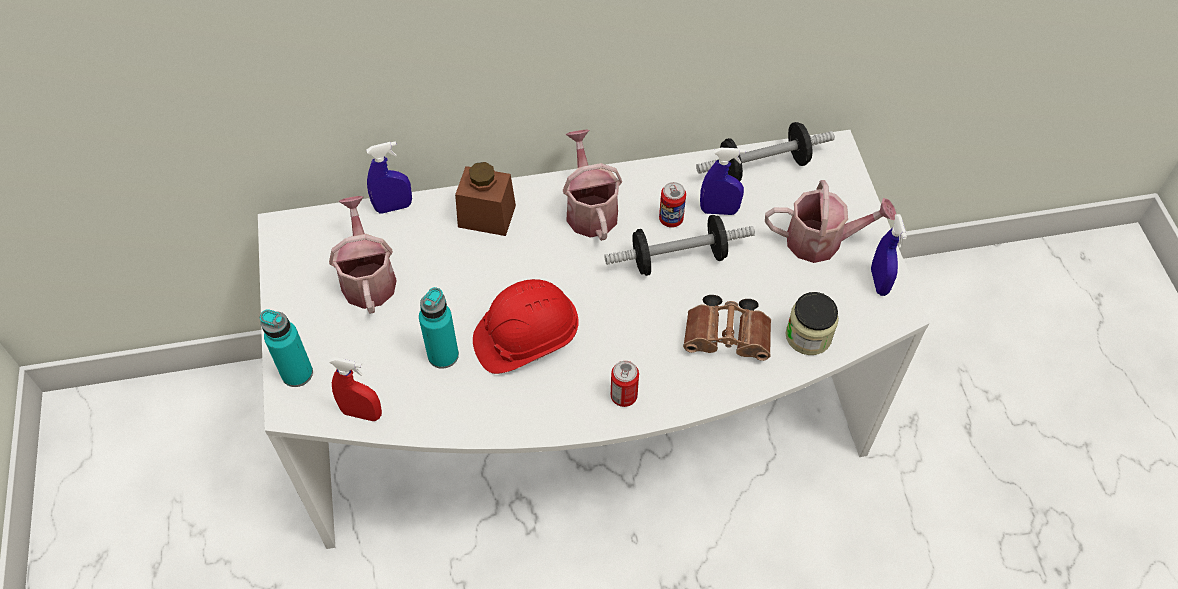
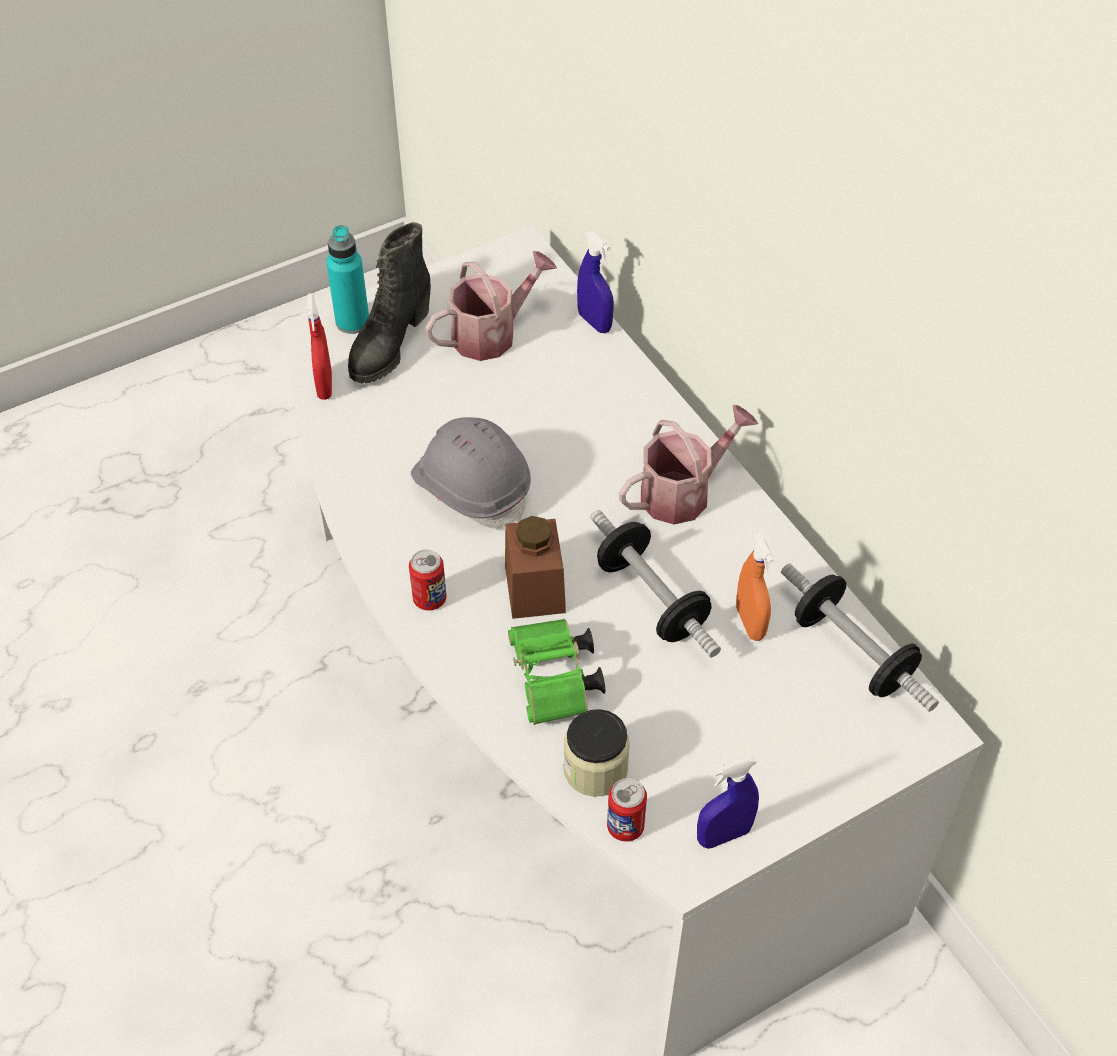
camera: 70 degrees right, 5 degrees down
turquoise bottle [419,287,459,369] -> none
brown jar [455,162,516,236] -> brown jar moved to [505,516,566,619]
red hard hat [473,279,579,374] -> grey hard hat [411,417,531,529]
can [659,182,686,228] -> can moved to [607,778,647,842]
brown binoculars [683,295,771,361] -> green binoculars [508,619,605,725]
blue spray bottle [700,148,745,215] -> orange spray bottle [736,532,774,641]
watering can [765,180,896,263] -> none
none -> black boot [348,222,431,384]

